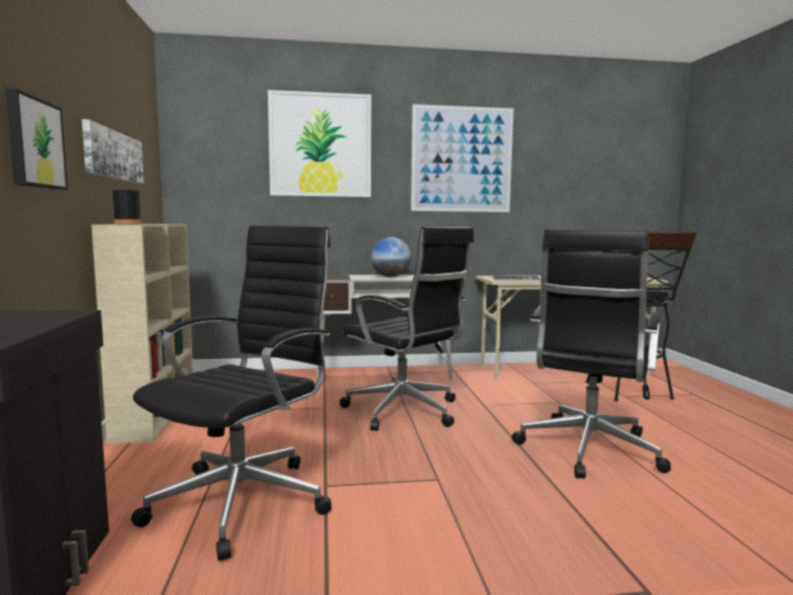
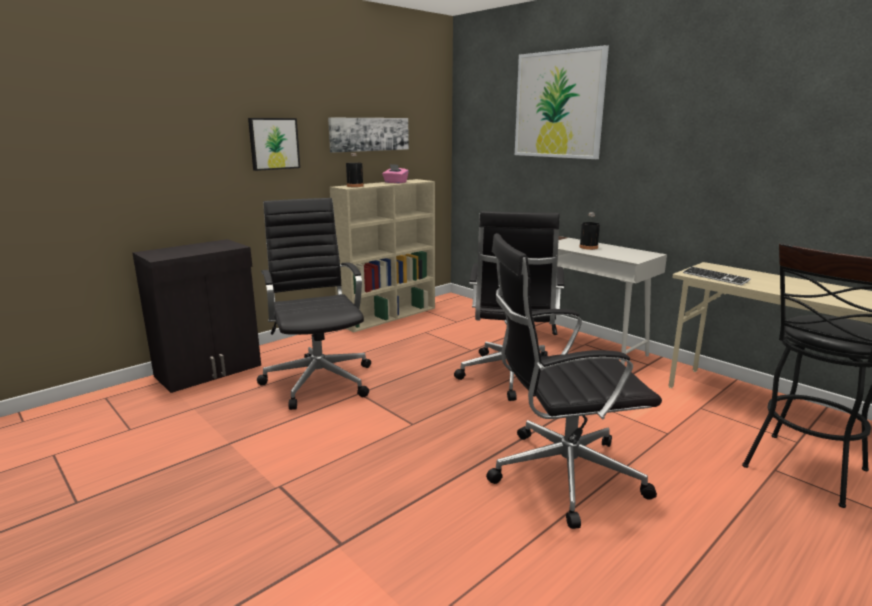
camera: 55 degrees right, 10 degrees up
black office chair [131,226,331,561] -> black office chair turned 105 degrees counterclockwise [257,198,371,410]
globe [371,237,411,277] -> black bottle [580,213,600,250]
picture [411,104,514,212] -> none
none -> pink tissue box [382,164,409,183]

